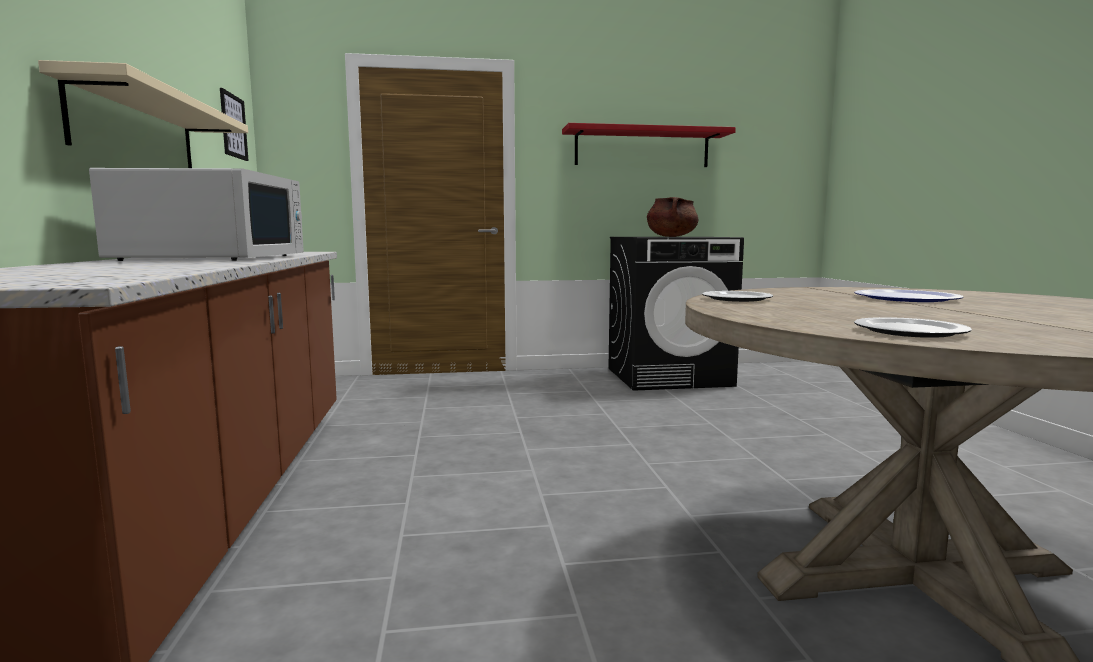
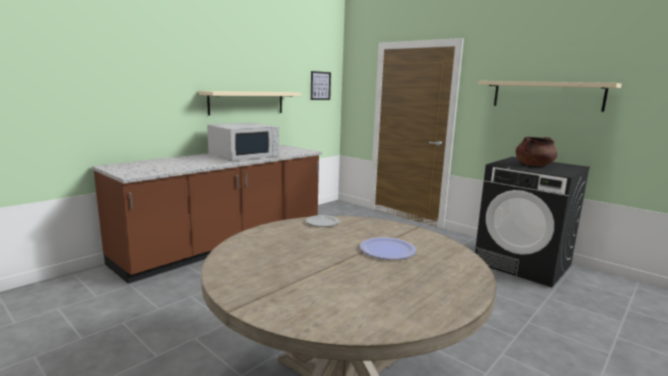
camera: 50 degrees right, 5 degrees up
red shelf [562,123,736,167] -> beige shelf [478,81,622,112]
plate [854,317,972,338] -> none

